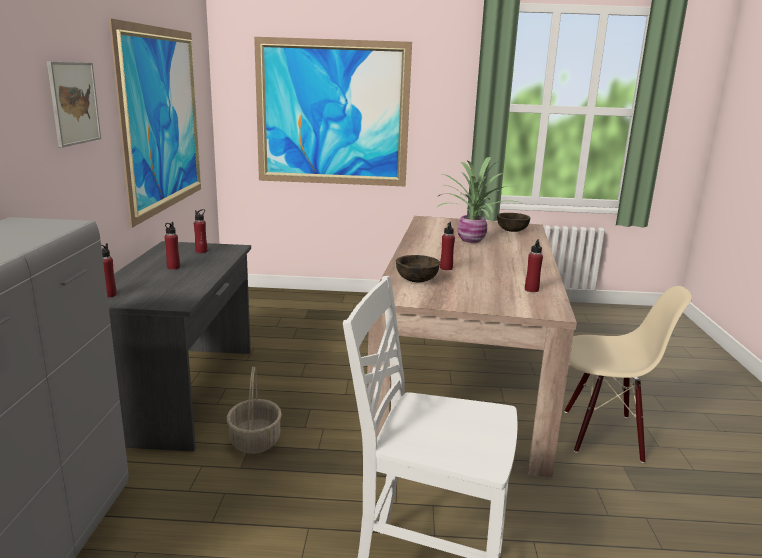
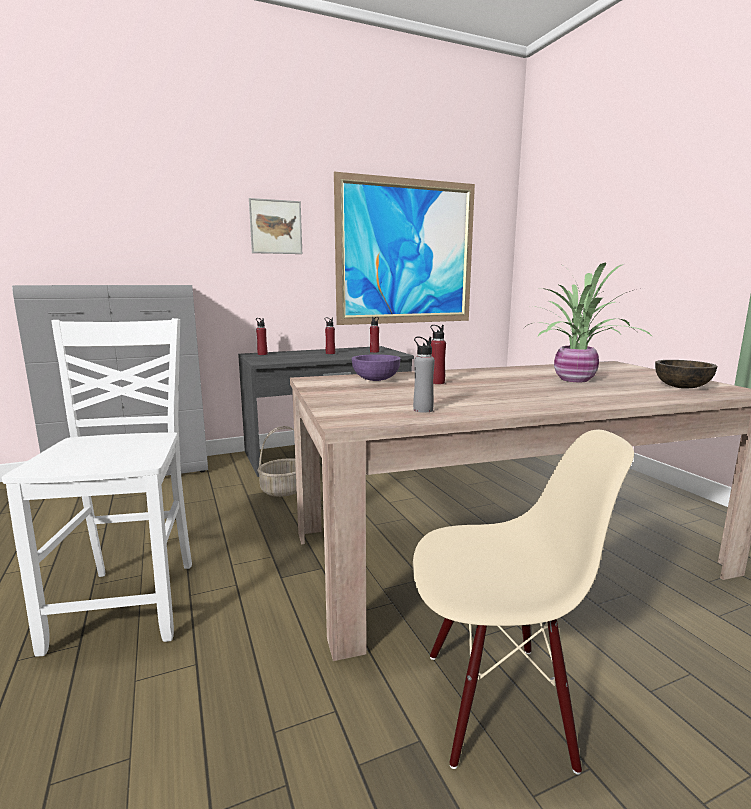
camera: 65 degrees right, 5 degrees down
picture [254,37,412,186] -> none
brown bowl [396,255,440,282] -> purple bowl [352,354,401,381]
red bottle [525,239,543,292] -> grey bottle [413,337,435,413]
beige chair [565,286,692,463] -> beige chair turned 75 degrees counterclockwise [413,429,634,775]

